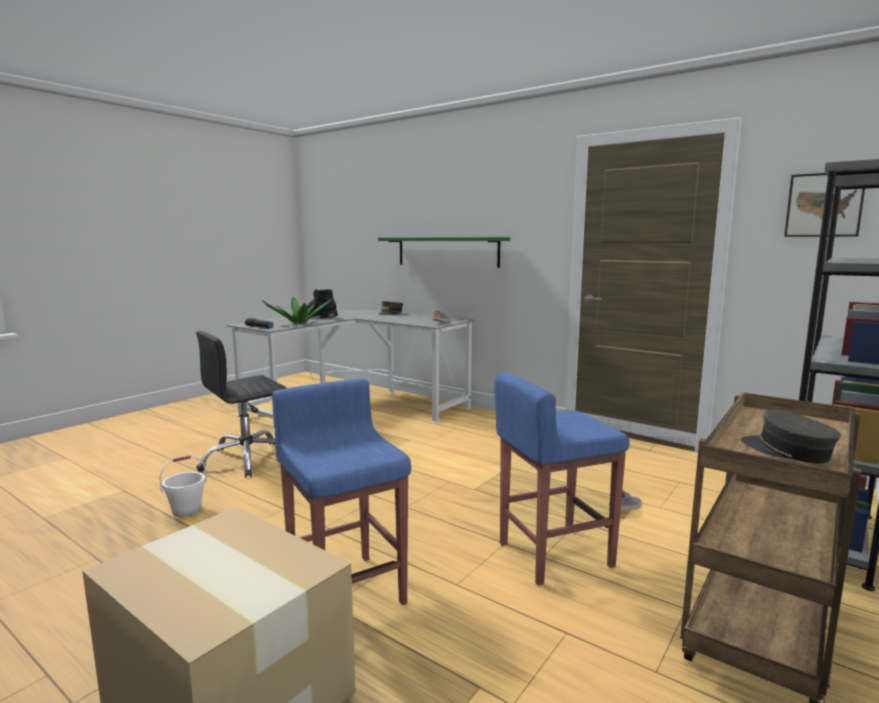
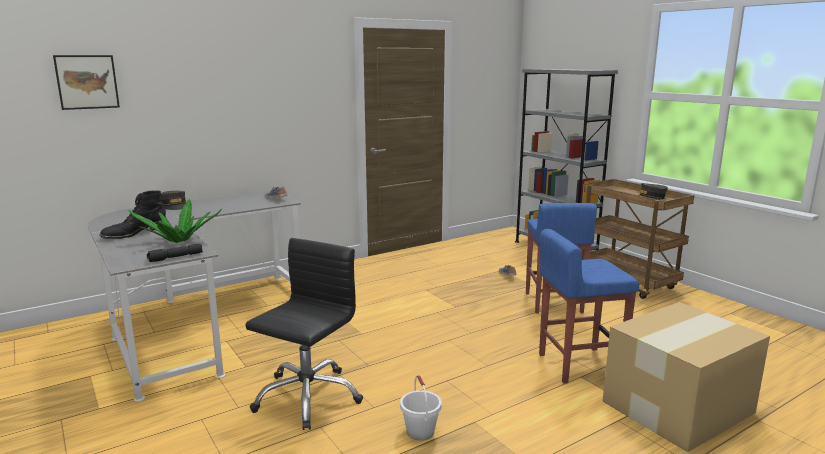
camera: 70 degrees left, 5 degrees up
black office chair [196,331,286,478] -> black office chair turned 135 degrees counterclockwise [245,238,363,430]
green shelf [378,237,510,268] -> none
picture [784,173,865,237] -> picture moved to [53,55,120,110]

